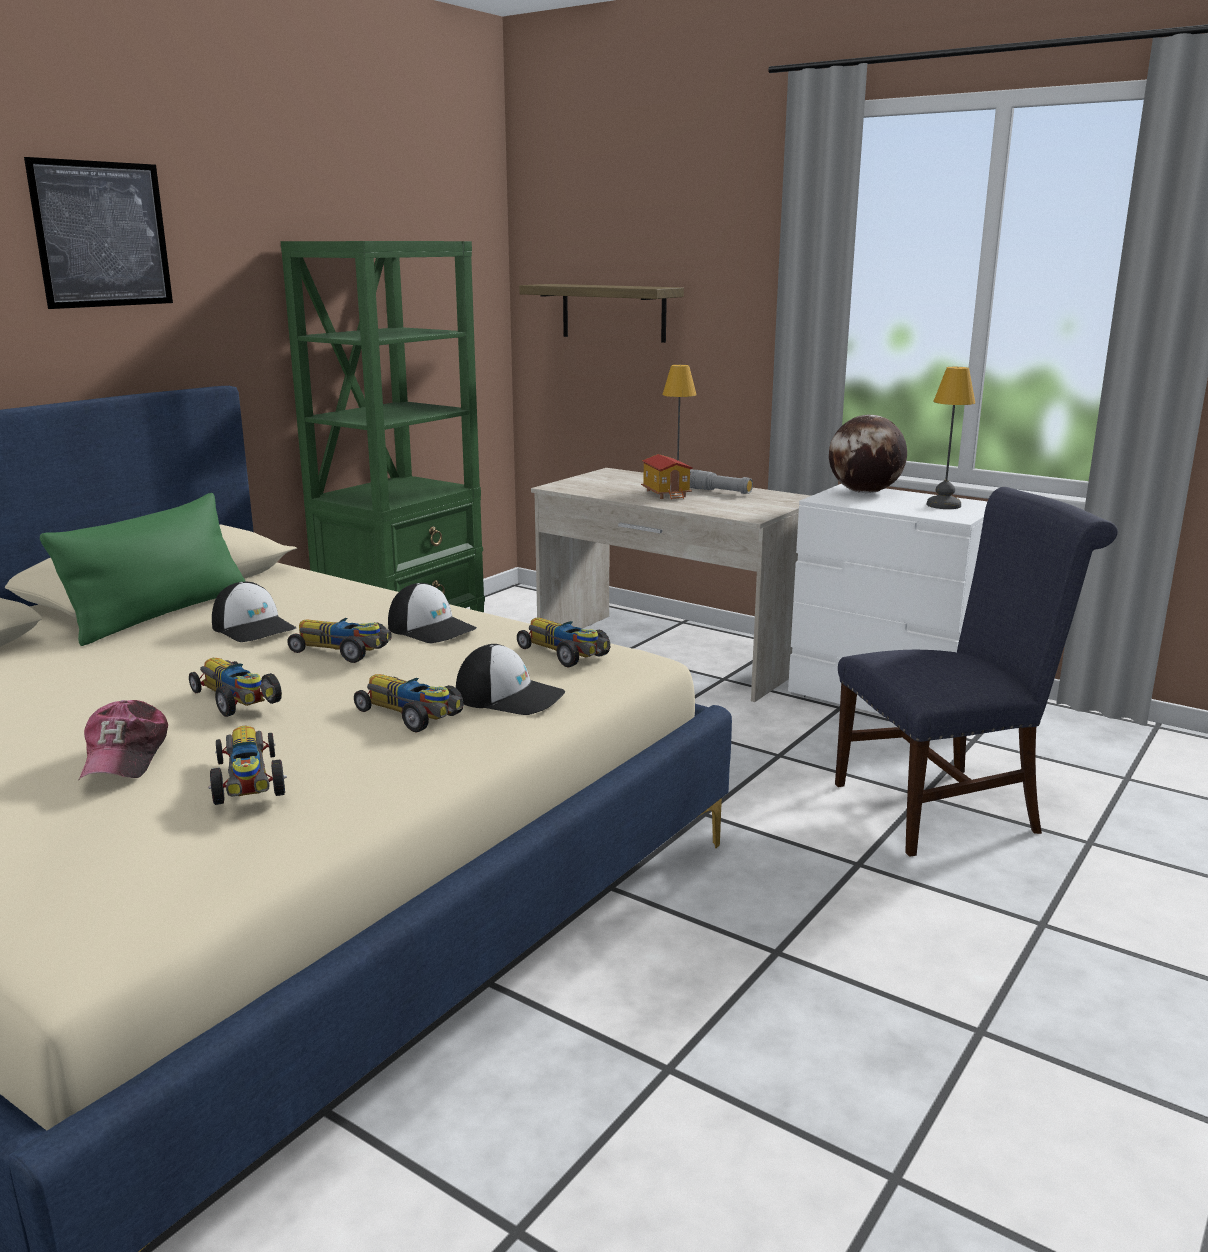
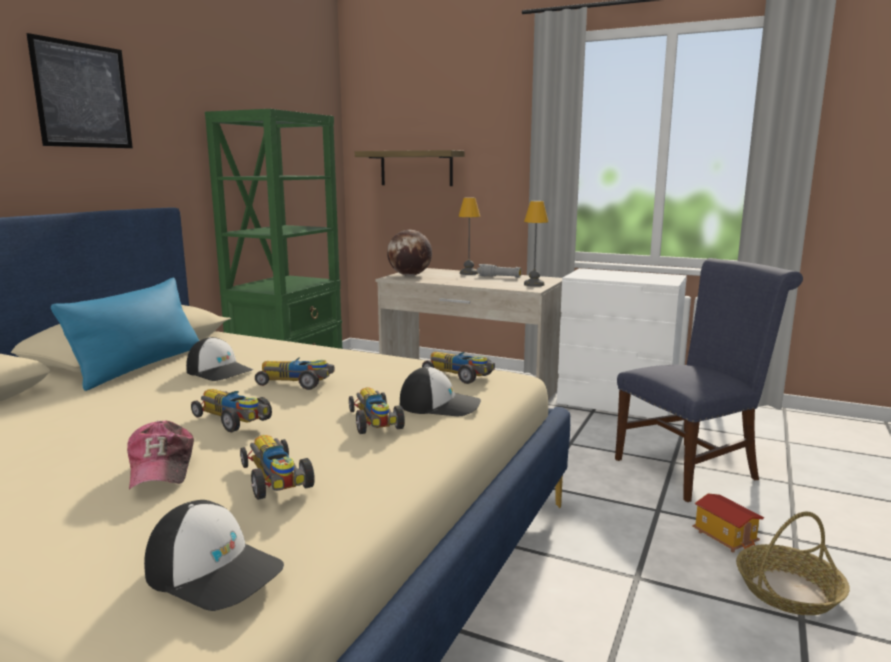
camera: 10 degrees left, 5 degrees down
green pillow [40,493,246,646] -> blue pillow [51,277,199,391]
toy car [354,674,464,732] -> toy car turned 45 degrees clockwise [349,387,405,434]
cap [388,583,477,643] -> cap moved to [144,500,284,611]
toy house [641,454,693,500] -> toy house moved to [692,494,764,553]
globe [829,415,907,493] -> globe moved to [387,230,432,276]
table lamp [927,367,975,509] -> table lamp moved to [524,201,548,287]
none -> basket [736,512,850,615]

